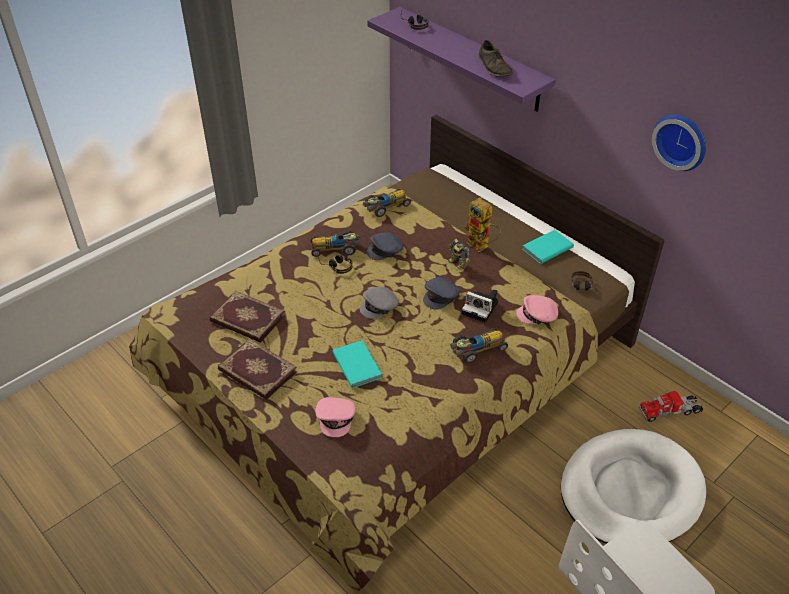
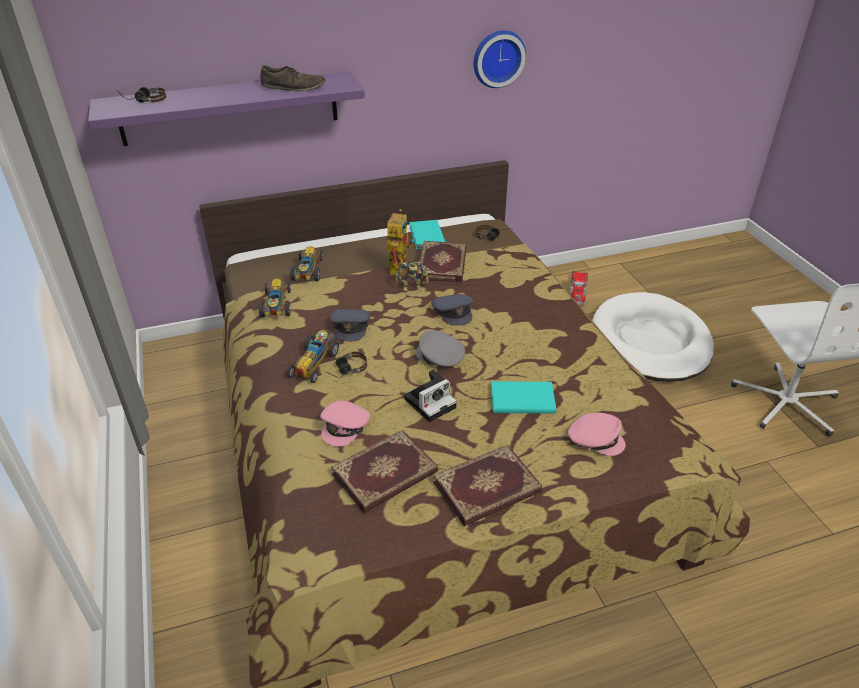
camera: 65 degrees left, 5 degrees down
grey cap [360,287,399,319] -> grey cap turned 135 degrees clockwise [416,330,465,367]
toy car [451,328,508,363] -> toy car moved to [290,246,323,281]
camera [462,289,498,323] -> camera moved to [404,370,457,422]
toy robot [464,197,501,252] -> toy robot turned 60 degrees counterclockwise [386,209,414,276]
pink cap [516,295,558,324] -> pink cap moved to [320,401,370,447]
none -> book [417,241,466,282]

